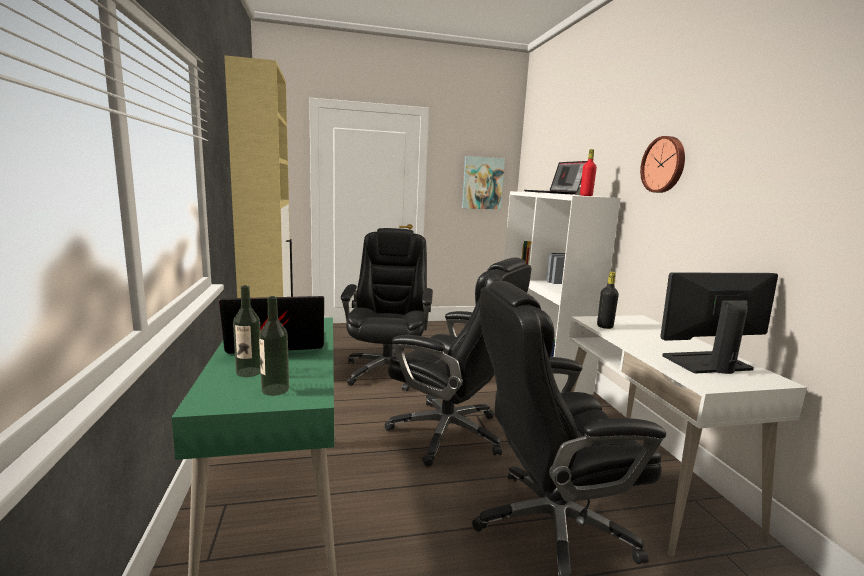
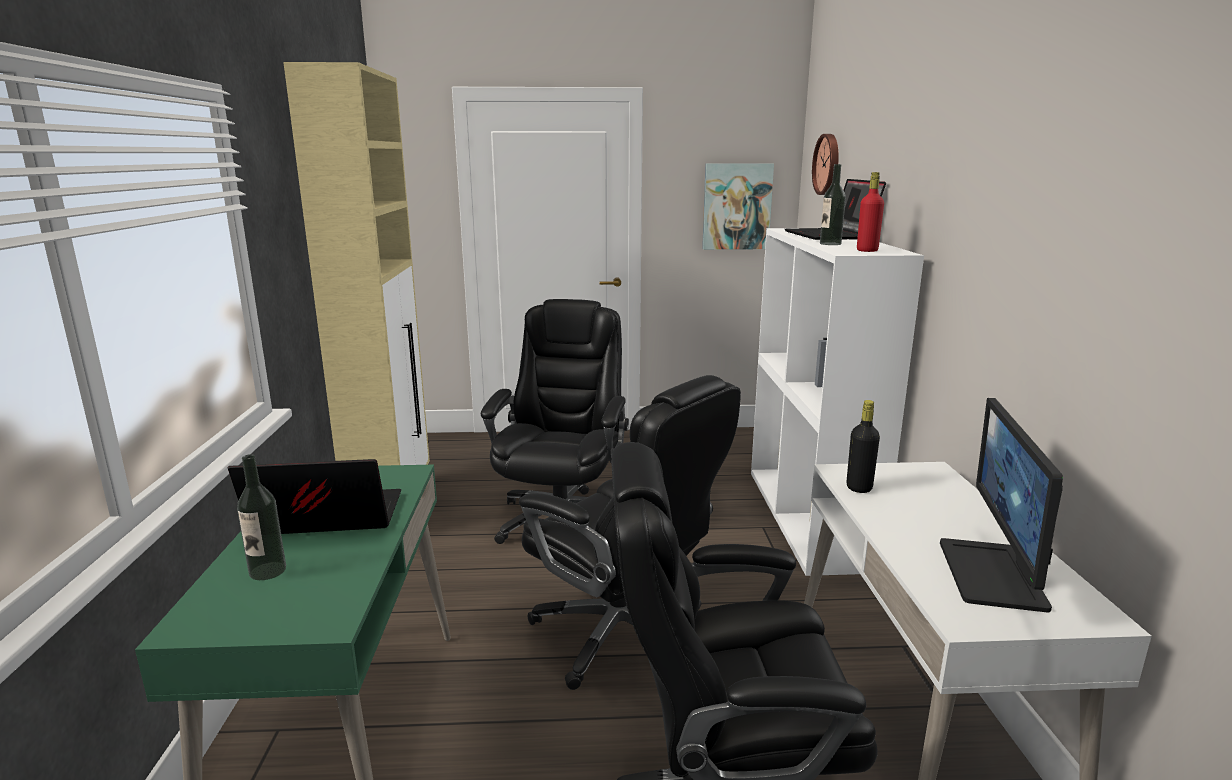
camera: 10 degrees right, 5 degrees up
bottle [259,296,289,396] -> bottle moved to [820,164,846,245]
wall clock [640,136,685,193] -> wall clock moved to [812,134,839,195]
monitor [660,273,778,374] -> monitor turned 75 degrees counterclockwise [940,398,1063,612]

